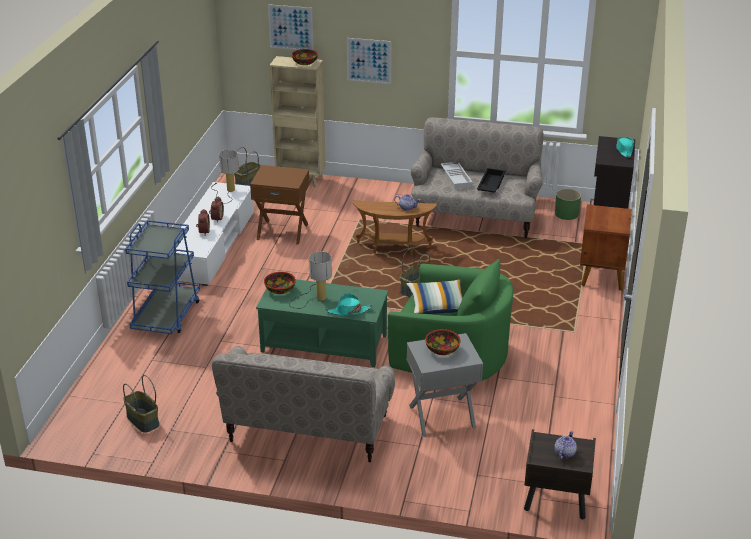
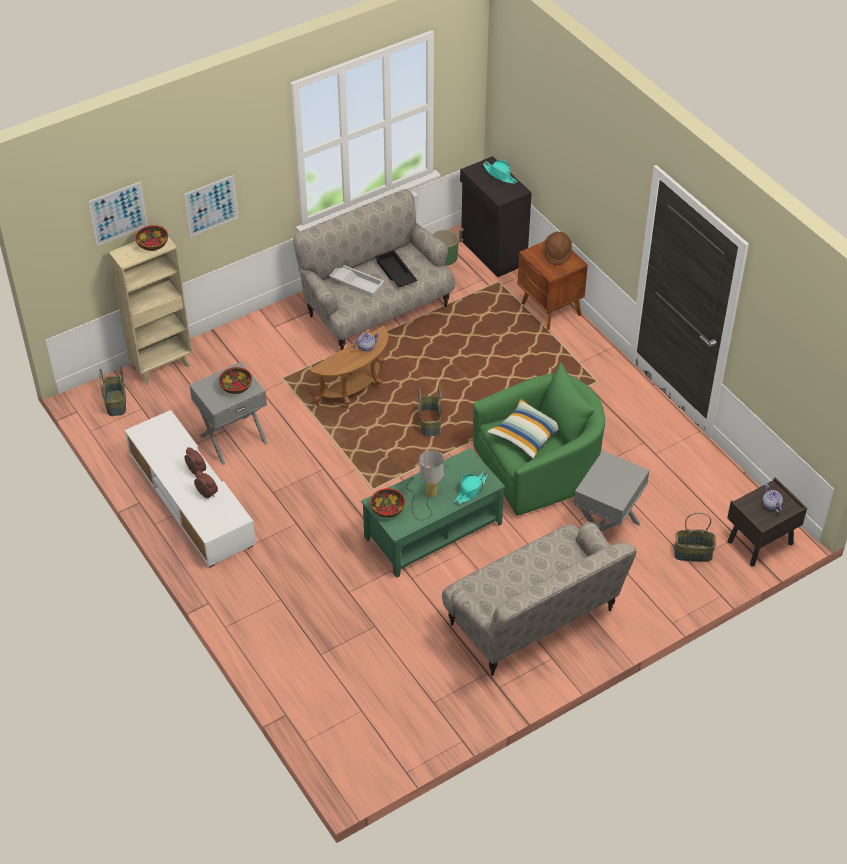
camera: 45 degrees left, 15 degrees up
basket [123,375,159,433] -> basket moved to [674,513,716,562]
blue cart [125,220,200,334] -> none
table lamp [211,150,239,204] -> none
brown side table [250,165,310,244] -> grey side table [189,362,268,465]
bowl [425,329,461,355] -> bowl moved to [219,367,252,394]
none -> brown hat [545,231,572,266]

